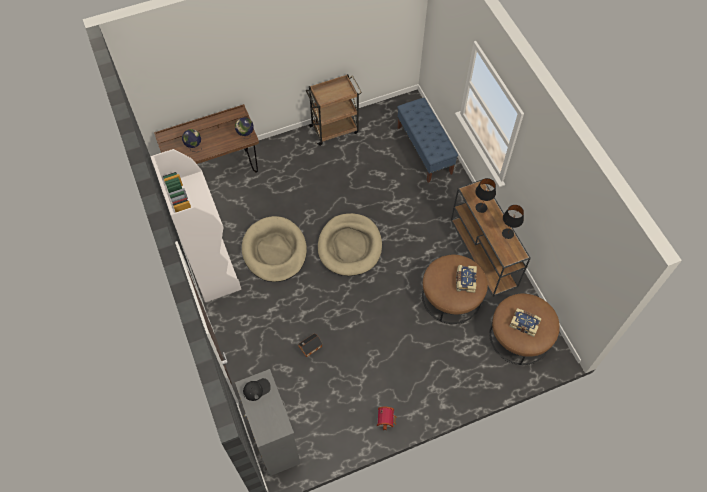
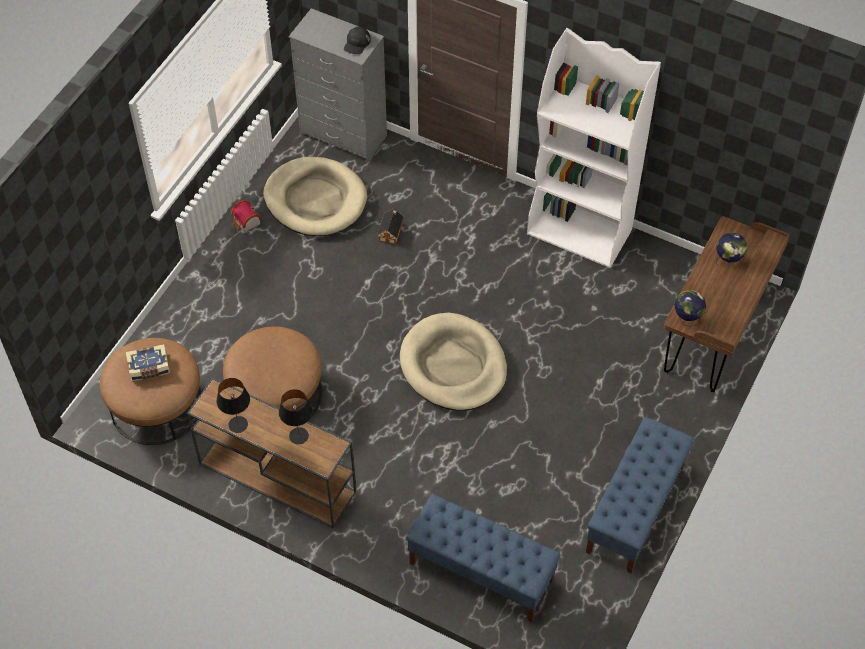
camera: 140 degrees right, 5 degrees down
beige dog bed [242,216,307,282] -> beige dog bed moved to [263,157,367,236]
brown cart [306,74,362,146] -> blue bench [586,417,694,573]
book [456,265,477,293] -> none

